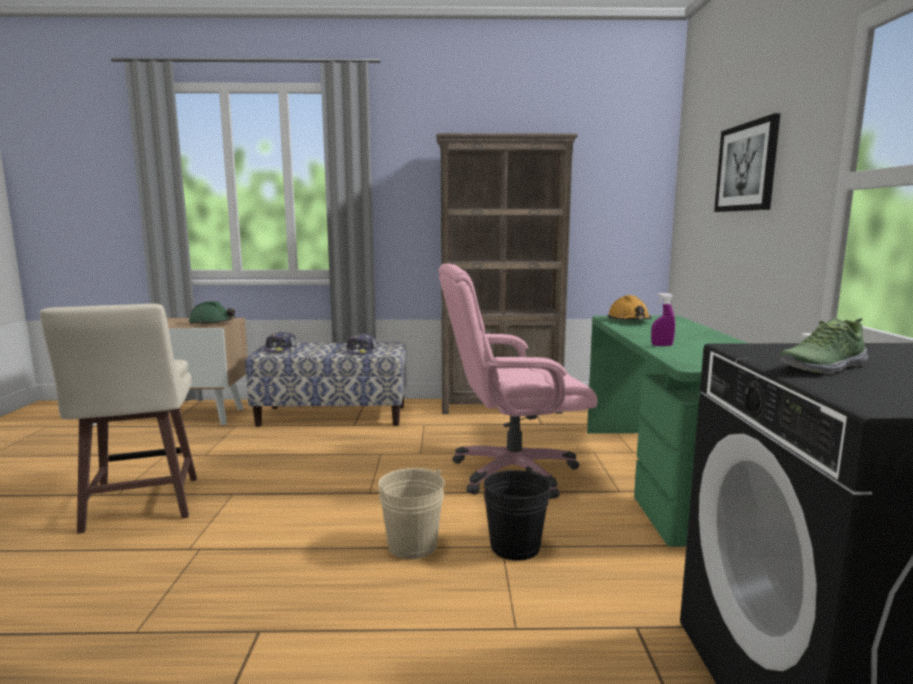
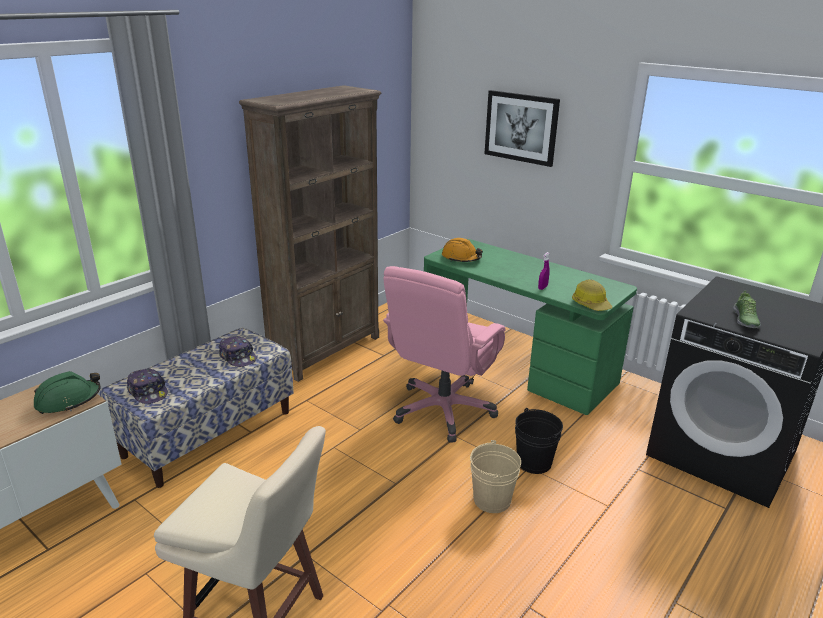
camera: 50 degrees left, 15 degrees up
none -> hard hat [572,279,612,311]

